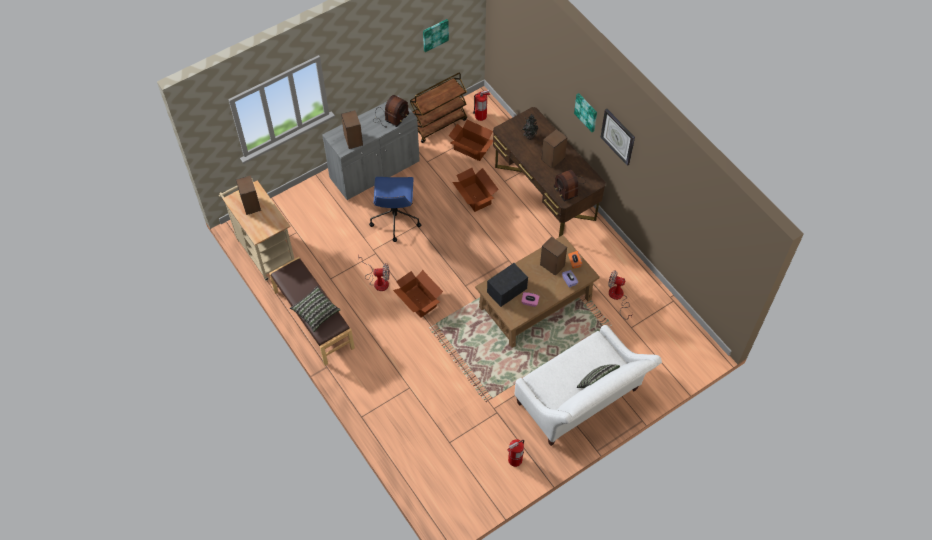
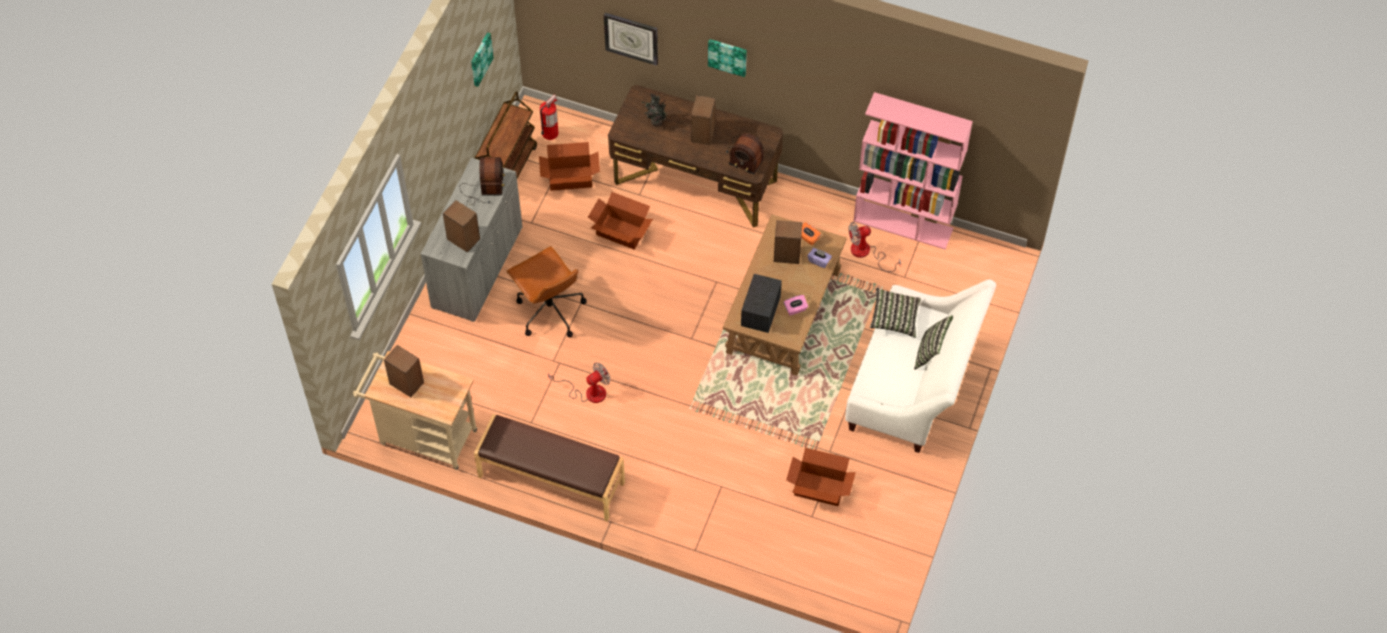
camera: 35 degrees left, 0 degrees up
pillow [290,286,340,332] -> pillow moved to [870,288,921,338]
blue office chair [369,177,421,242] -> brown office chair [507,246,587,337]
cardboard box [393,270,443,318] -> cardboard box moved to [786,448,856,506]
fire extinguisher [507,439,524,467] -> none
wall clock [601,109,635,166] -> wall clock moved to [604,13,658,66]
none -> pink bookcase [853,92,973,249]

